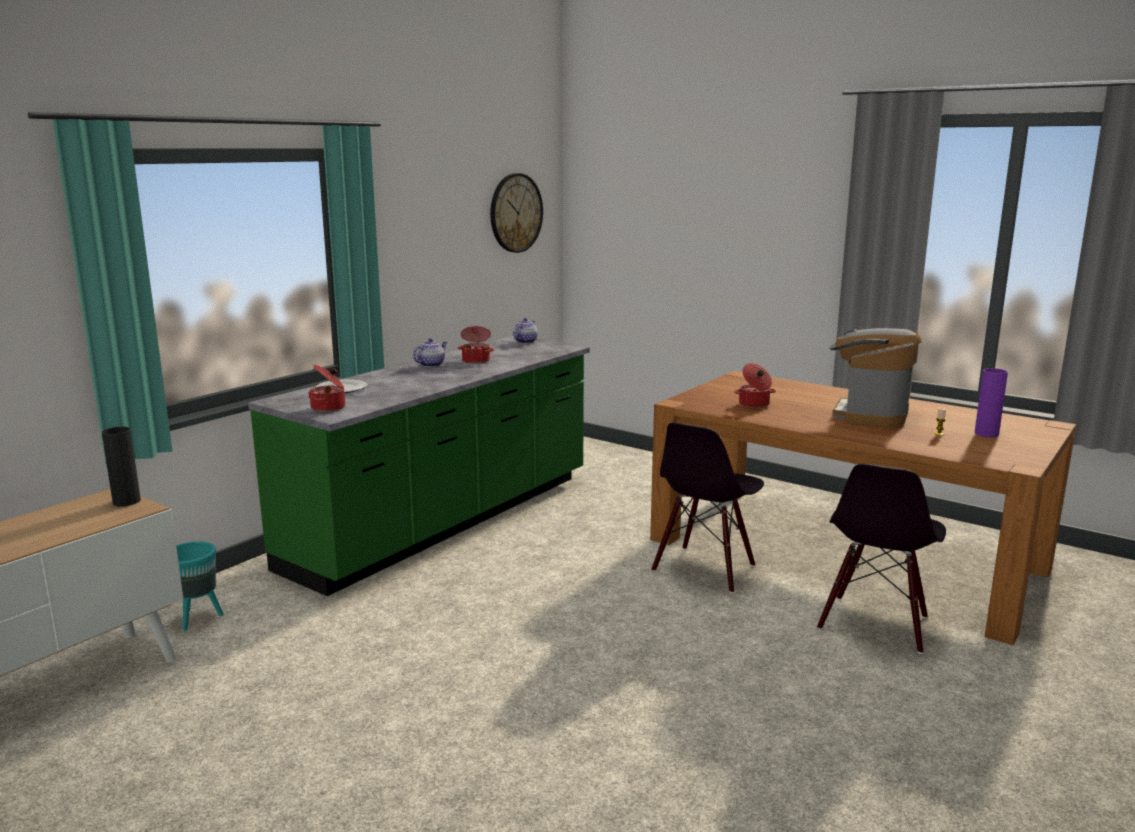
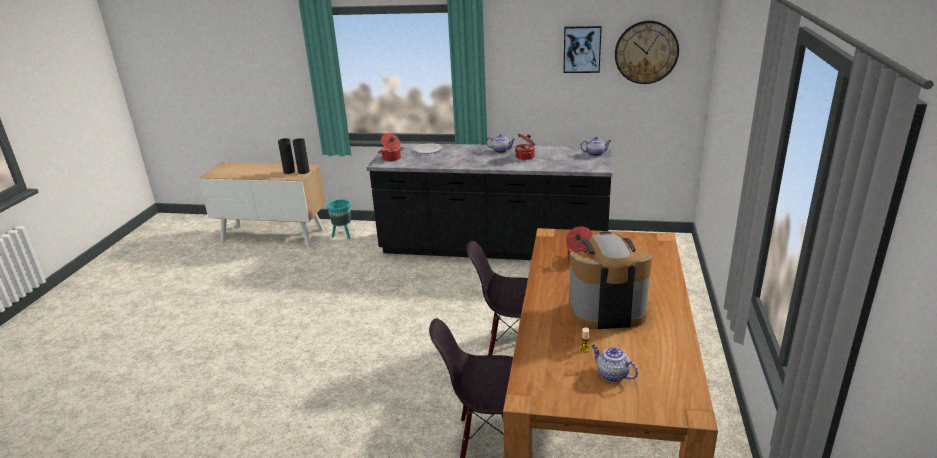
camera: 65 degrees right, 10 degrees up
green counter [248,336,590,596] -> black counter [367,143,612,260]
purple vase [974,368,1008,438] -> teapot [591,345,638,382]
none -> black vase [278,138,295,174]
none -> picture [563,26,602,73]

